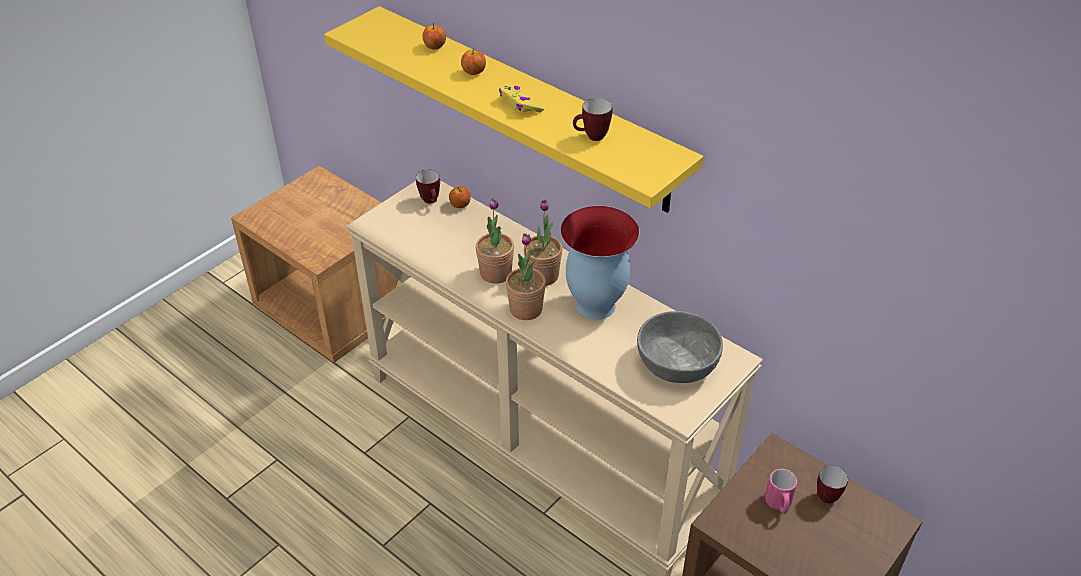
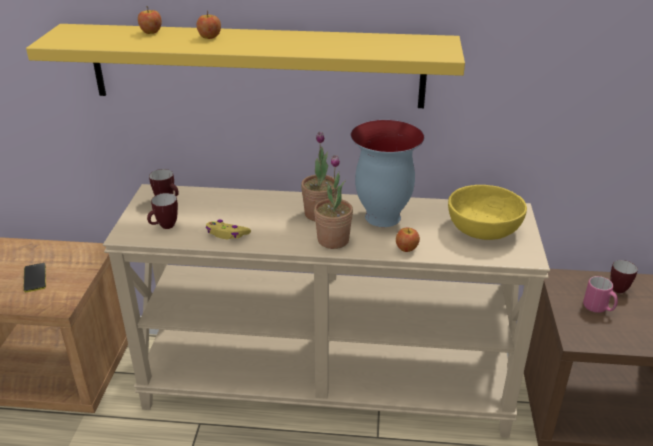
camera: 35 degrees left, 10 degrees down
apple [449,186,471,208] -> apple moved to [396,228,420,252]
potted plant [475,198,514,284] -> none
yellow game controller [499,85,544,112] -> yellow game controller moved to [205,220,251,239]
mug [573,98,613,141] -> mug moved to [147,193,178,229]
grey bowl [637,311,723,383] -> yellow bowl [448,185,527,240]
none -> phone [24,263,46,292]

